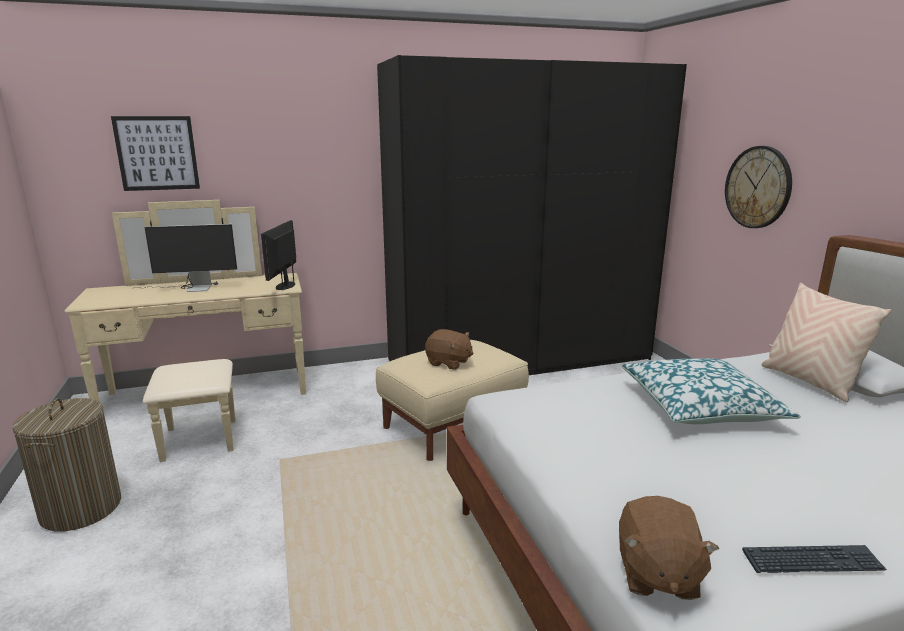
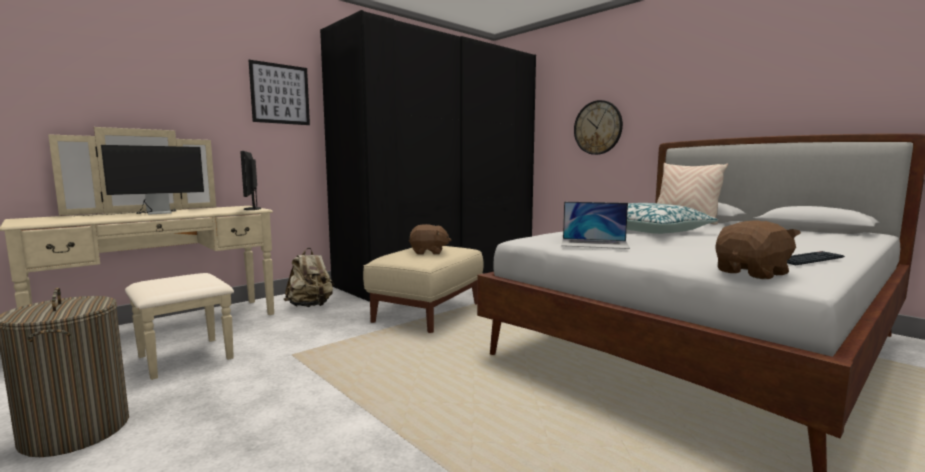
camera: 25 degrees left, 10 degrees down
picture [111,116,200,191] -> picture moved to [249,60,310,125]
brown plush toy [619,496,719,600] -> brown plush toy turned 105 degrees counterclockwise [716,220,801,279]
none -> beige backpack [284,248,334,307]
none -> laptop [561,202,630,249]

